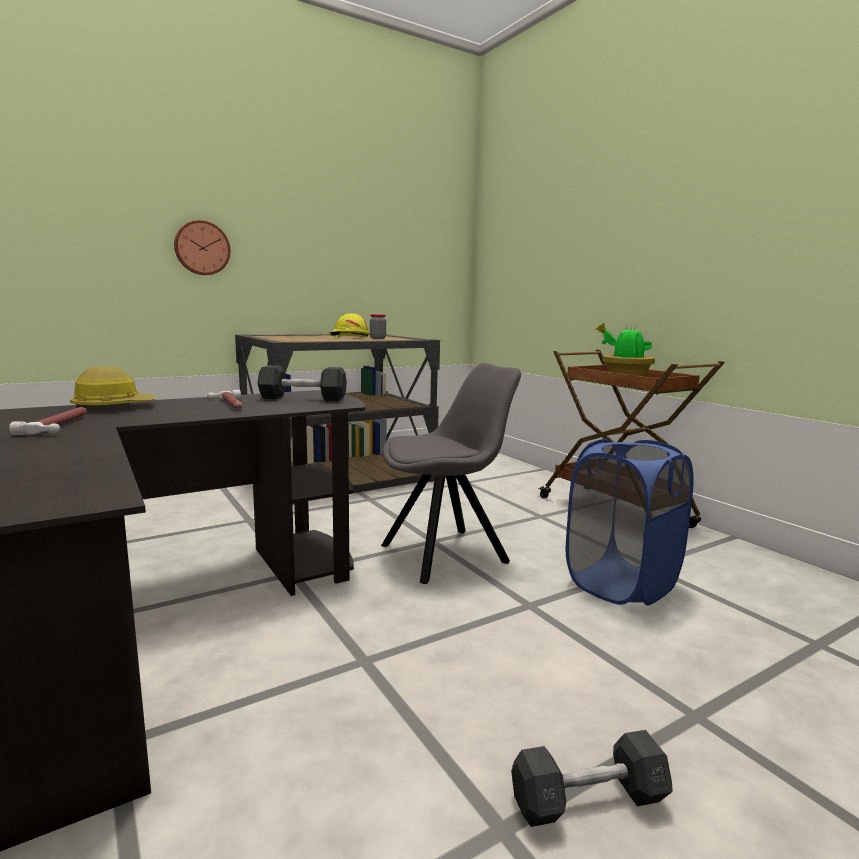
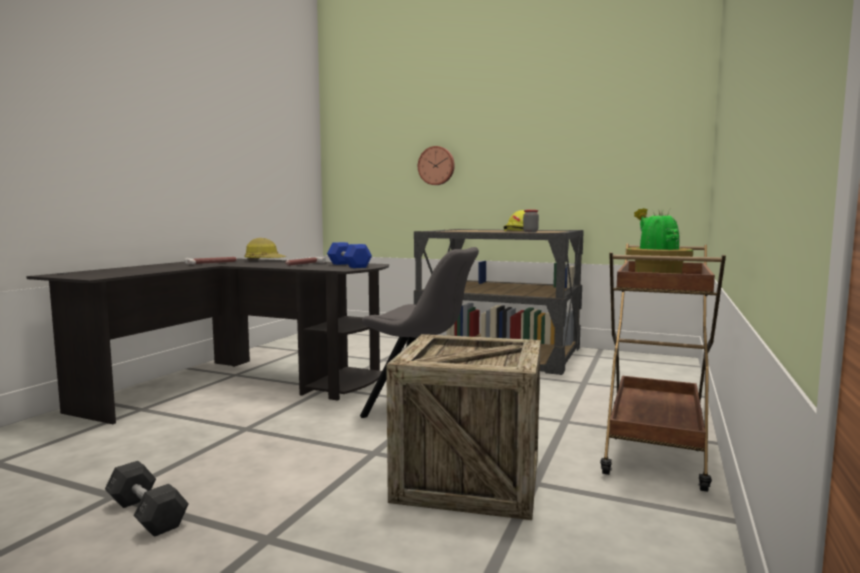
camera: 55 degrees right, 5 degrees down
grey dumbbell [257,365,347,401] -> blue dumbbell [327,242,372,268]
blue laundry basket [566,438,694,606] -> crate [386,334,541,520]

